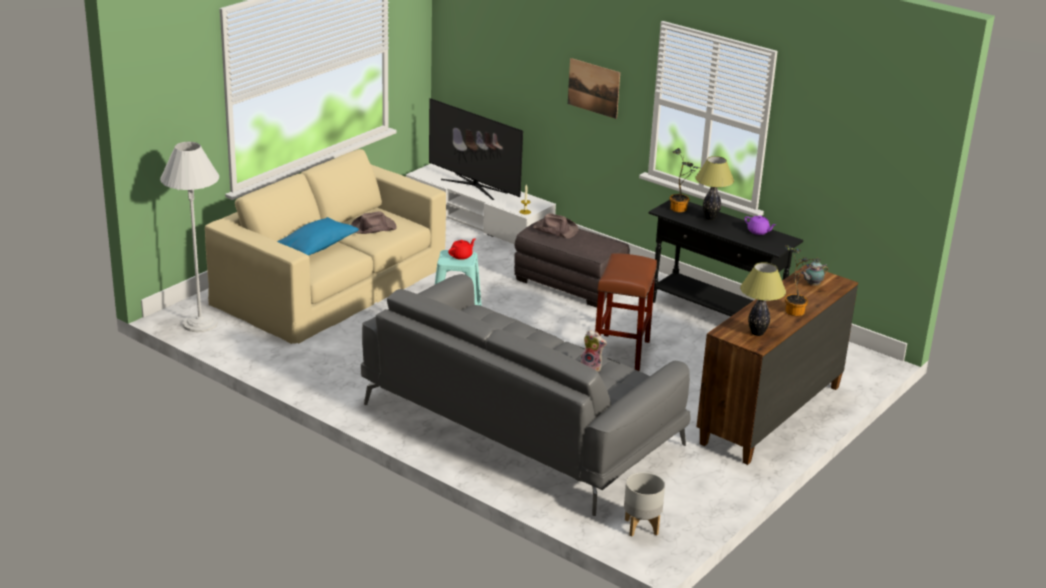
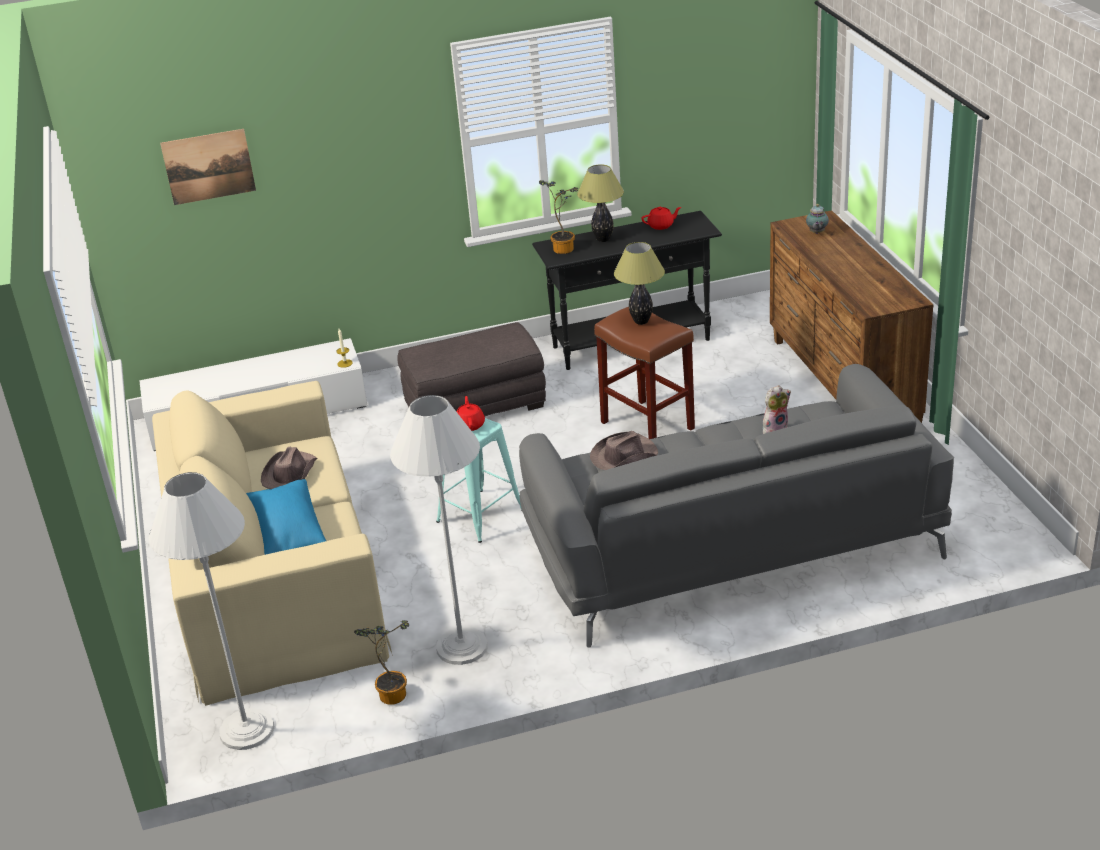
camera: 50 degrees left, 5 degrees up
television [429,98,523,200] -> none
brown hat [533,213,579,238] -> brown hat moved to [590,431,658,470]
picture [568,58,620,119] -> picture moved to [160,129,256,205]
grey planter [624,472,665,536] -> none
table lamp [740,262,786,336] -> table lamp moved to [614,242,665,325]
purple teapot [744,215,776,235] -> red teapot [641,207,681,230]
potted plant [785,245,821,316] -> potted plant moved to [354,620,409,705]
none -> white floor lamp [390,395,488,665]

